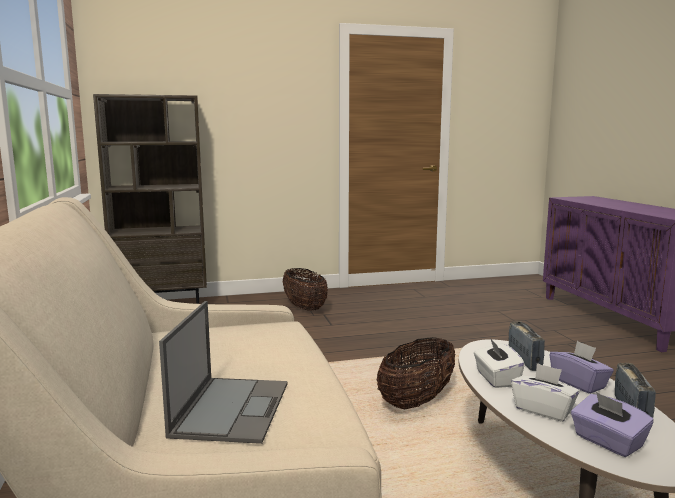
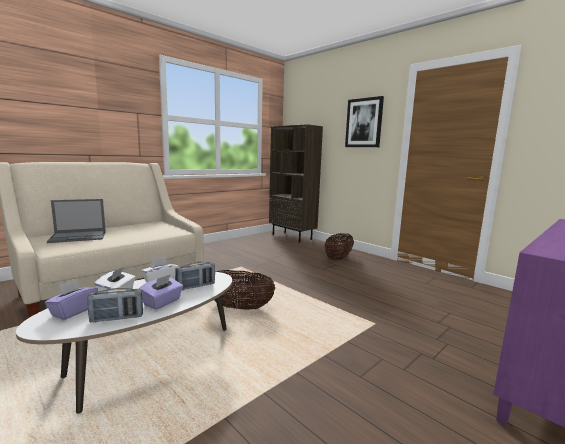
camera: 60 degrees right, 0 degrees up
none -> picture [345,96,384,147]

